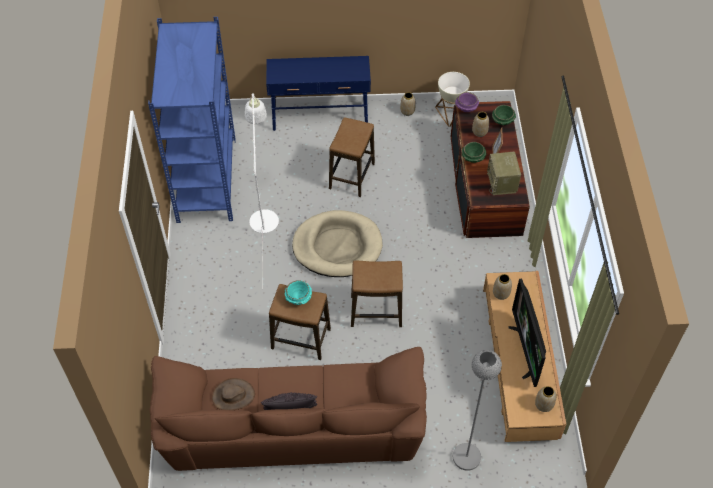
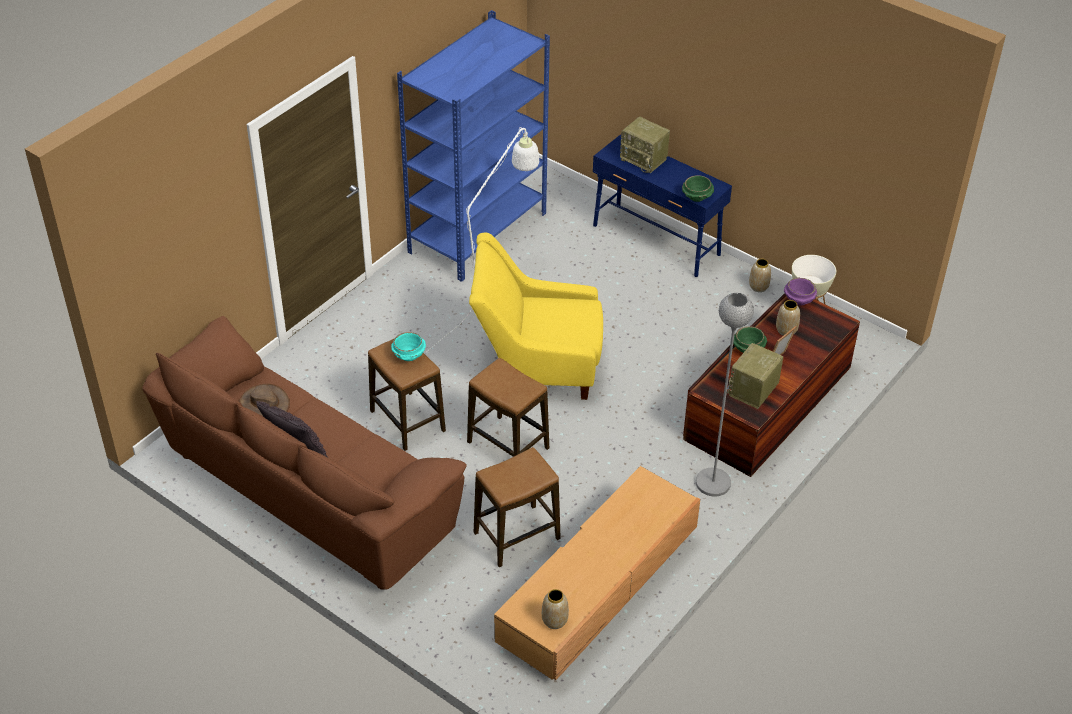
camera: 40 degrees right, 10 degrees down
beige dog bed [292,210,383,277] -> yellow armchair [469,233,603,400]
stool [329,117,375,197] -> stool moved to [474,447,561,567]
grey floor lamp [453,350,502,471] -> grey floor lamp moved to [696,293,754,497]
green bowl [492,105,516,125] -> green bowl moved to [682,175,714,202]
vase [493,274,512,300] -> none
television [508,279,546,387] -> none
none -> radio [620,117,670,173]

